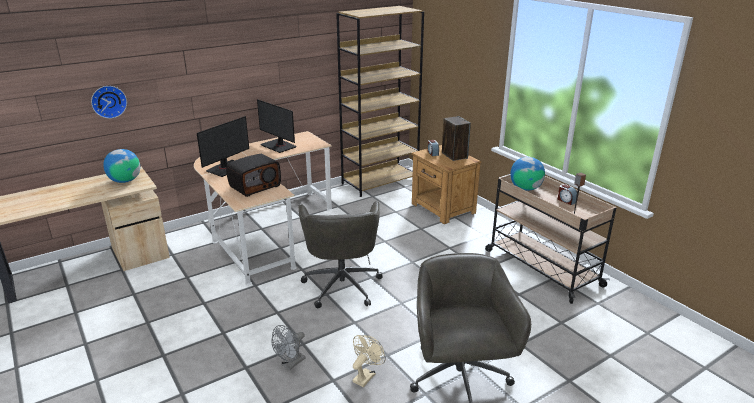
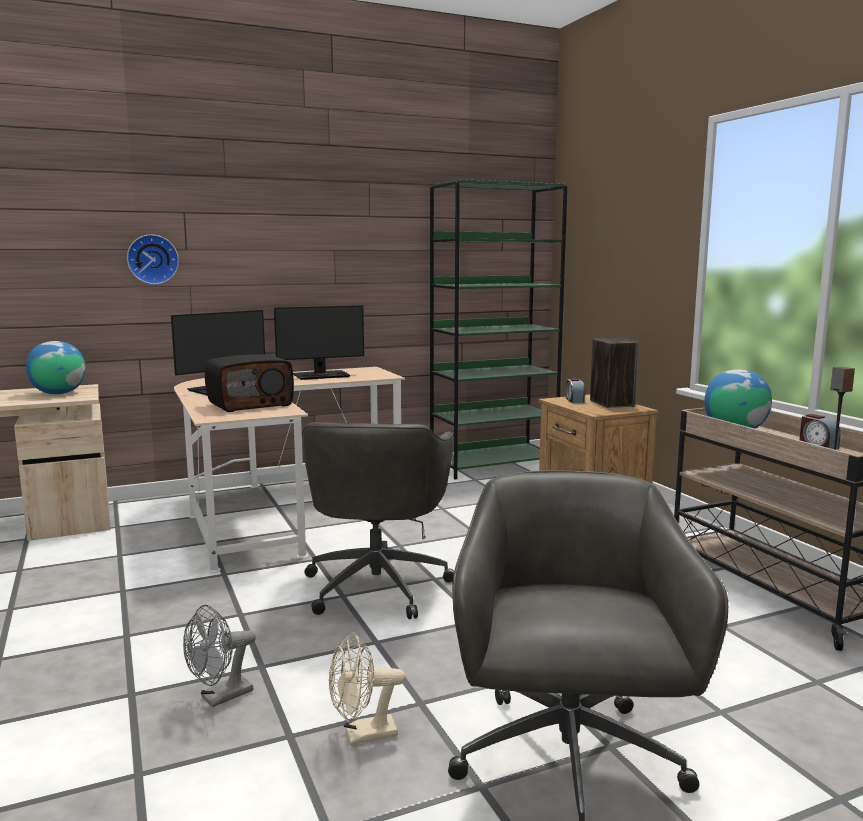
camera: 10 degrees right, 15 degrees down
wall clock [91,86,127,119] -> wall clock moved to [127,234,179,284]
monitor [257,99,297,153] -> monitor turned 75 degrees counterclockwise [274,305,364,380]
brown bookcase [336,6,424,197] -> green bookcase [430,179,567,479]
beige fan [353,335,386,387] -> beige fan turned 150 degrees counterclockwise [329,632,406,745]

